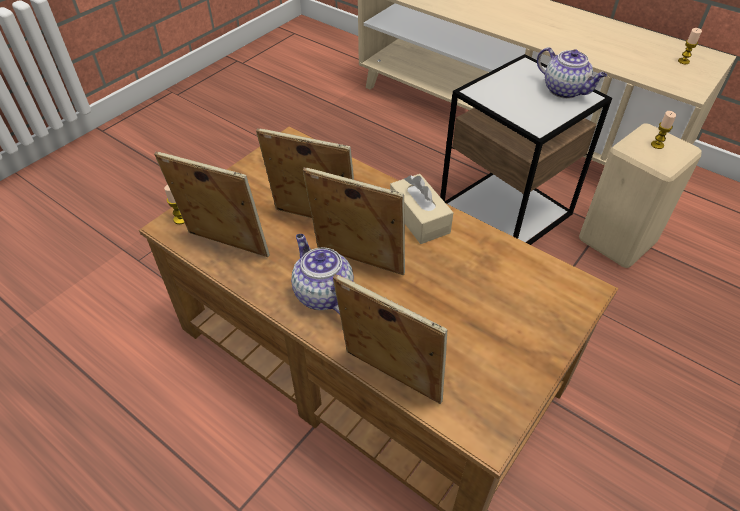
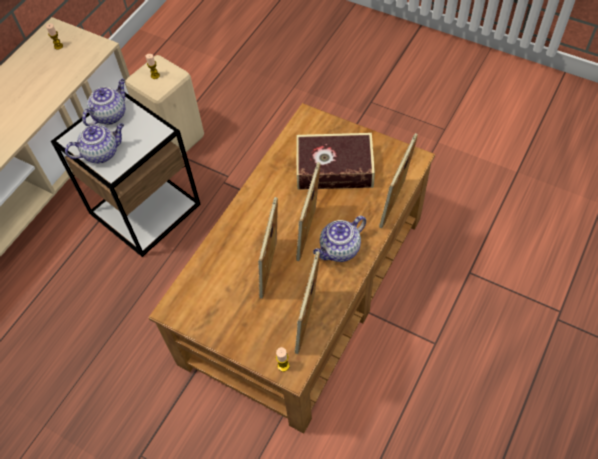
camera: 95 degrees left, 10 degrees up
beige tissue box [390,174,453,244] -> none
none -> teapot [65,123,124,163]
none -> book [297,133,375,190]

